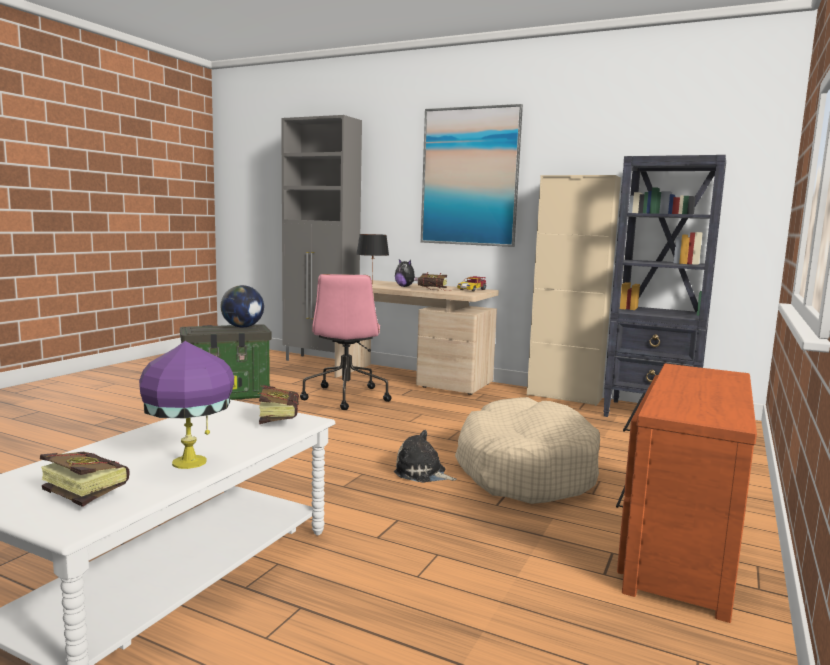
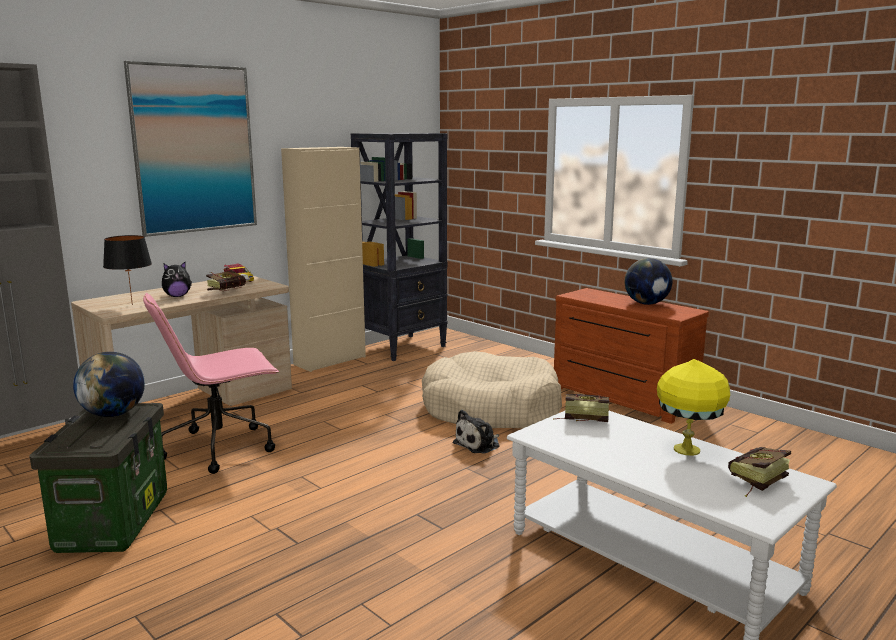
camera: 70 degrees left, 5 degrees up
purple table lamp [139,341,234,469] -> yellow table lamp [657,359,730,456]
pink office chair [300,274,392,410] -> pink office chair turned 135 degrees clockwise [143,293,279,474]
none -> globe [624,258,672,305]

